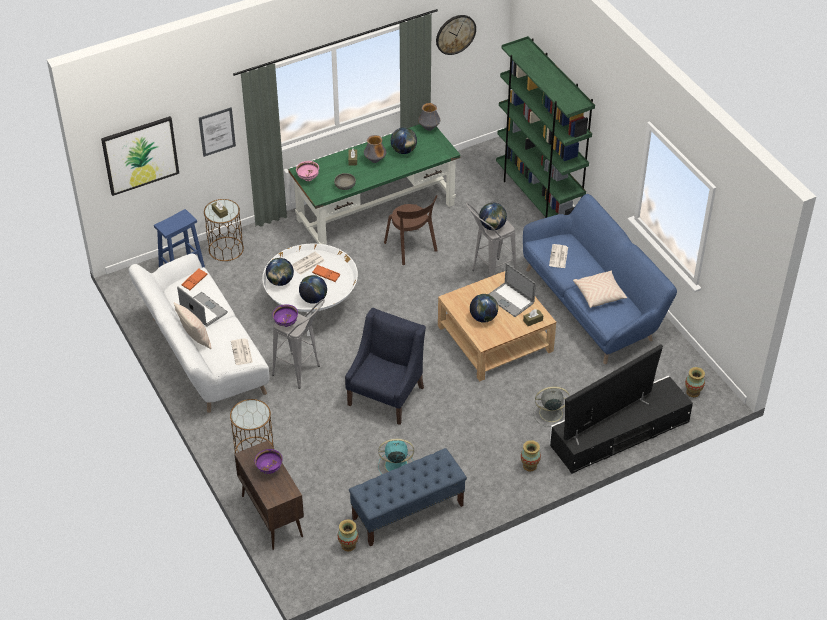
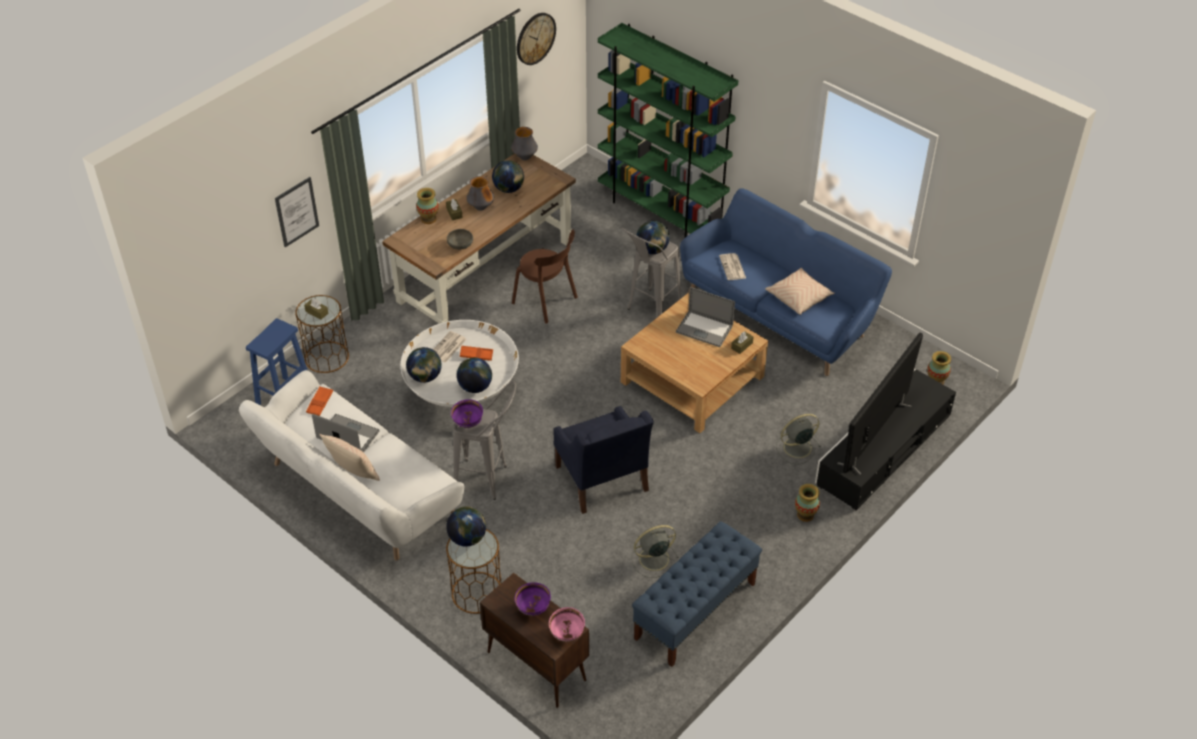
camera: 20 degrees left, 0 degrees up
picture [101,116,179,196] -> none
newspaper [231,338,253,365] -> none
green desk [288,124,461,245] -> brown desk [382,154,576,324]
pink bowl [296,161,319,181] -> pink bowl moved to [549,607,585,642]
vase [338,520,359,551] -> vase moved to [416,188,439,224]
blue armchair [345,308,426,425] -> blue armchair turned 150 degrees clockwise [553,406,654,514]
turquoise fan [378,439,414,473] -> grey fan [631,525,679,578]
globe [470,294,498,323] -> globe moved to [446,506,486,547]

